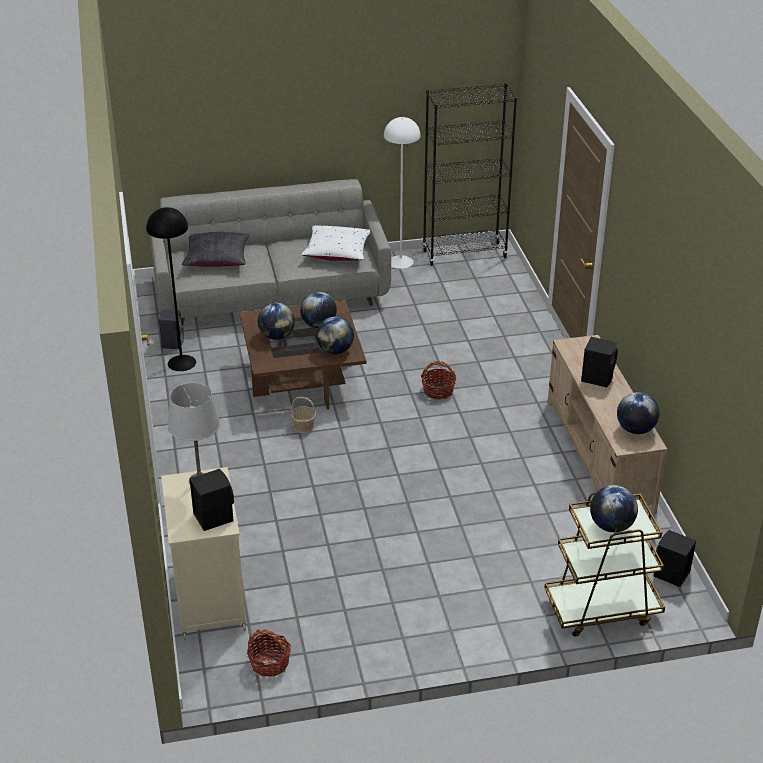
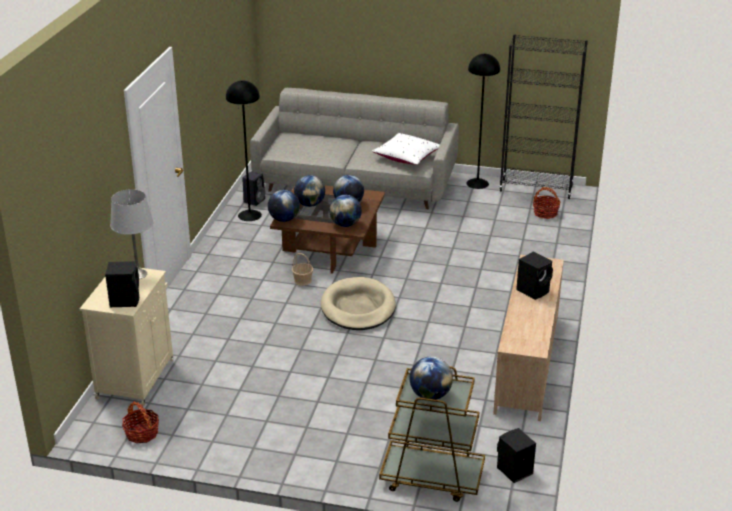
camera: 25 degrees right, 5 degrees down
black pillow [182,232,250,267] -> none
white floor lamp [384,117,421,269] -> black floor lamp [466,54,500,189]
basket [421,361,456,400] -> basket moved to [533,187,560,219]
globe [617,392,659,434] -> globe moved to [268,190,300,222]
none -> beige dog bed [321,277,396,330]

